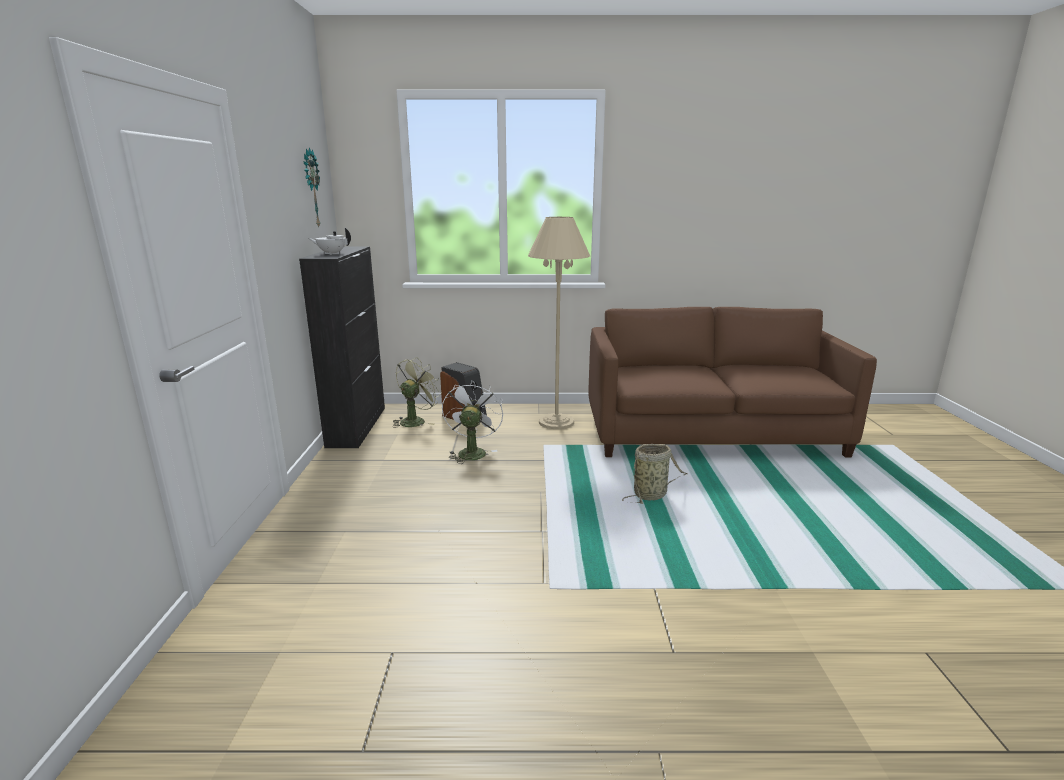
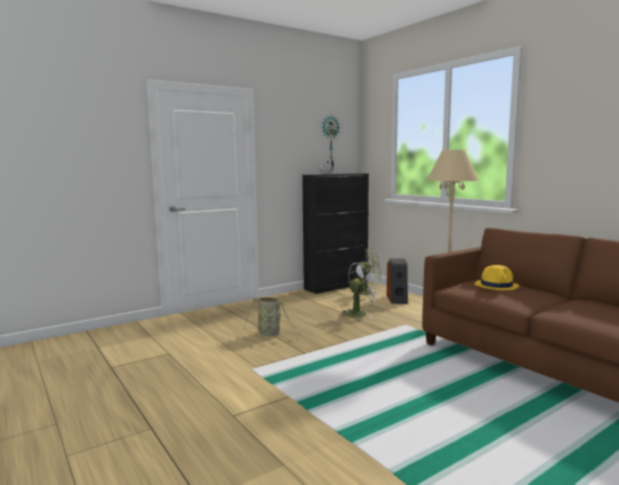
camera: 55 degrees right, 10 degrees down
basket [622,444,687,504] -> basket moved to [244,297,302,336]
none -> yellow hat [475,265,520,290]

